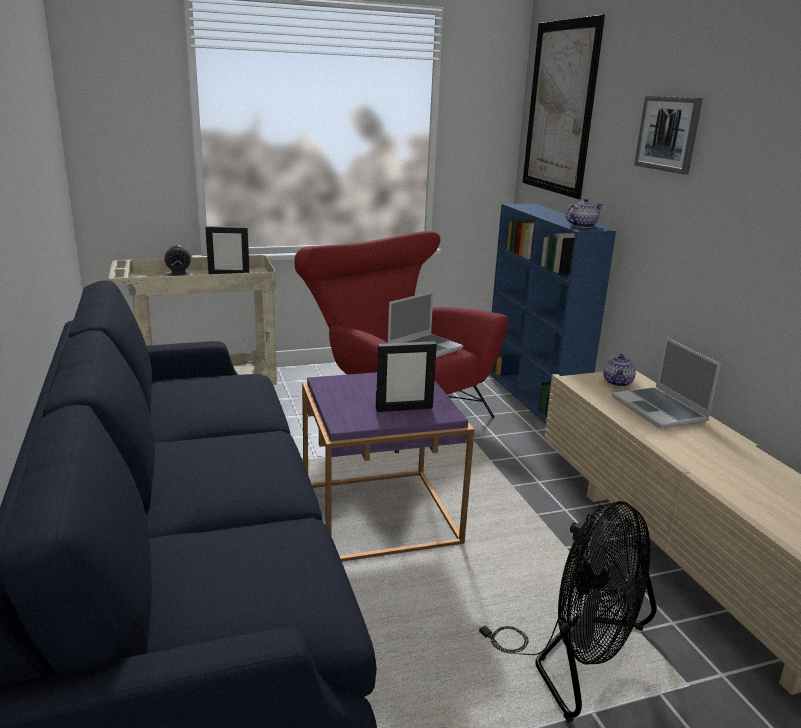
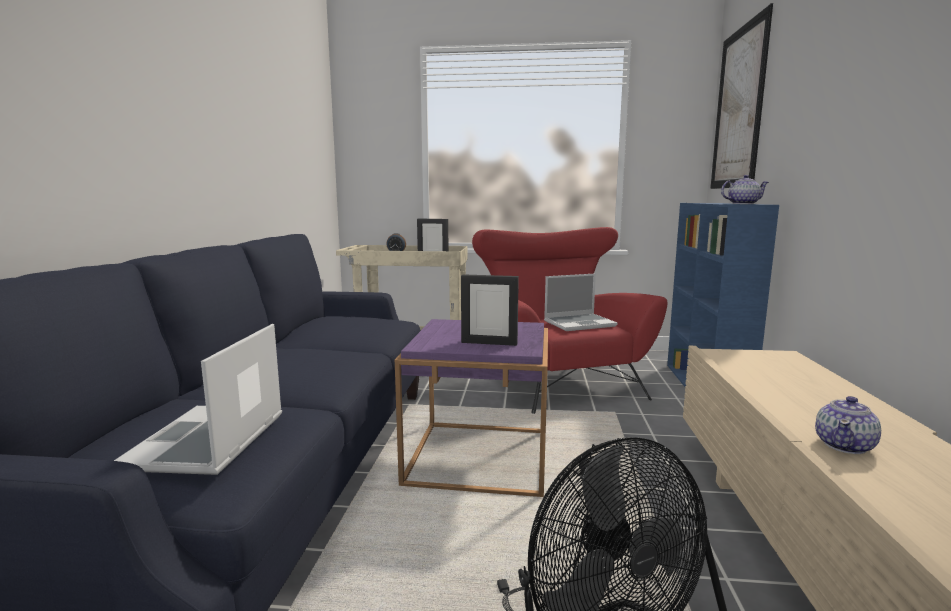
camera: 25 degrees right, 10 degrees down
teapot [603,354,636,387] -> teapot moved to [815,396,881,454]
laptop [612,337,721,429] -> laptop moved to [114,324,282,475]
picture [634,96,703,175] -> none

